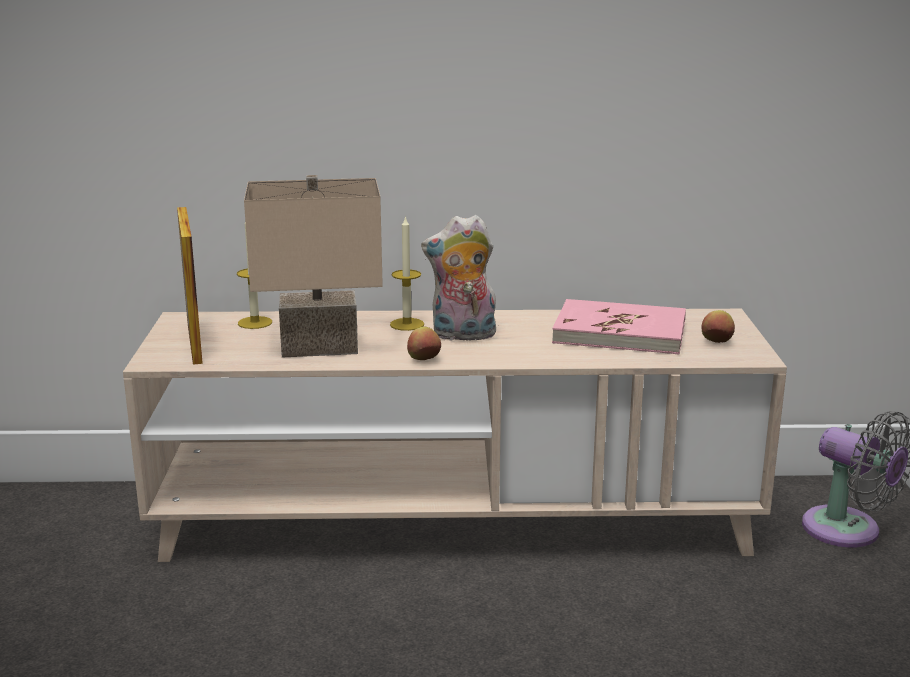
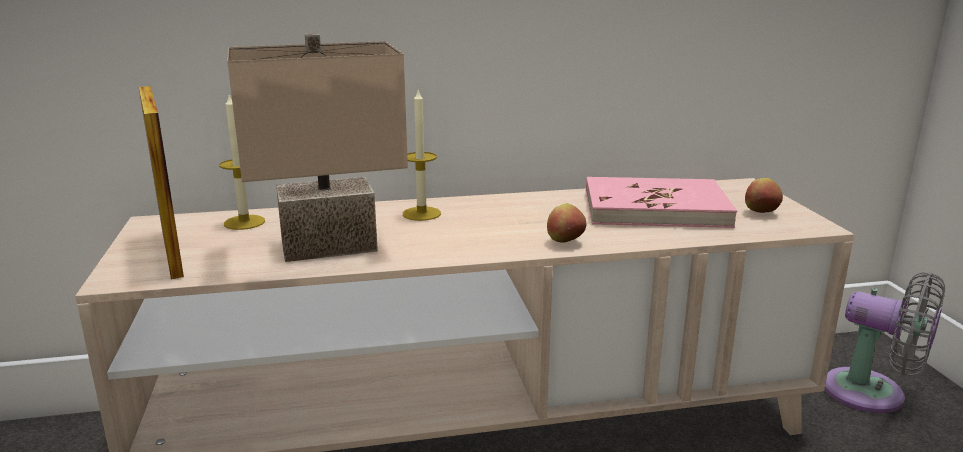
camera: 10 degrees left, 0 degrees up
apple [407,327,441,360] -> apple moved to [547,204,587,243]
plush toy [421,215,496,343] -> none

